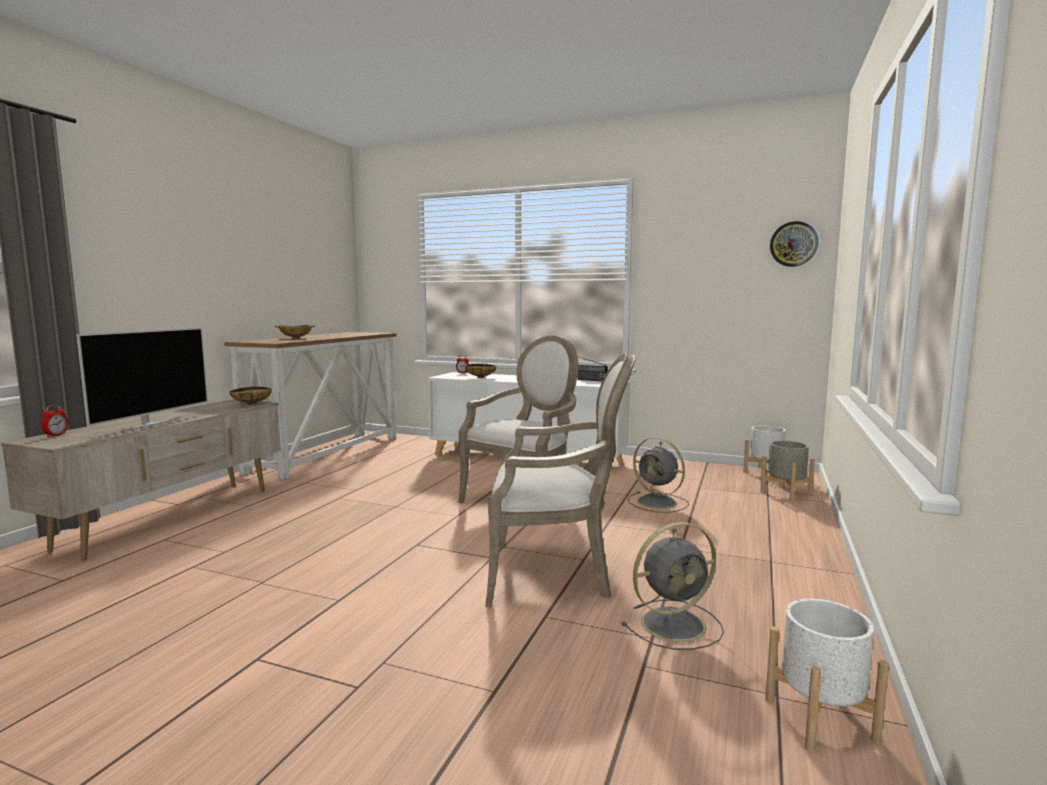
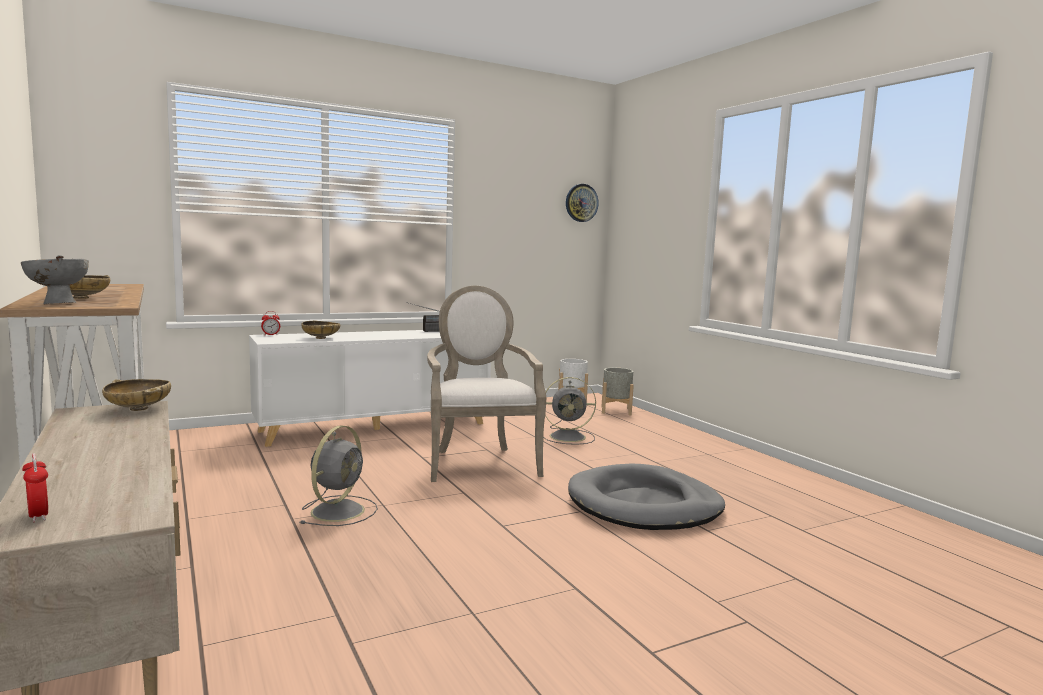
camera: 50 degrees left, 0 degrees up
television [76,328,208,432] -> none
armchair [485,353,636,607] -> grey dog bed [568,463,725,530]
grey fan [621,522,724,650] -> grey fan moved to [300,425,378,526]
white planter [765,599,889,752] -> none
none -> grey bowl [21,255,89,304]

